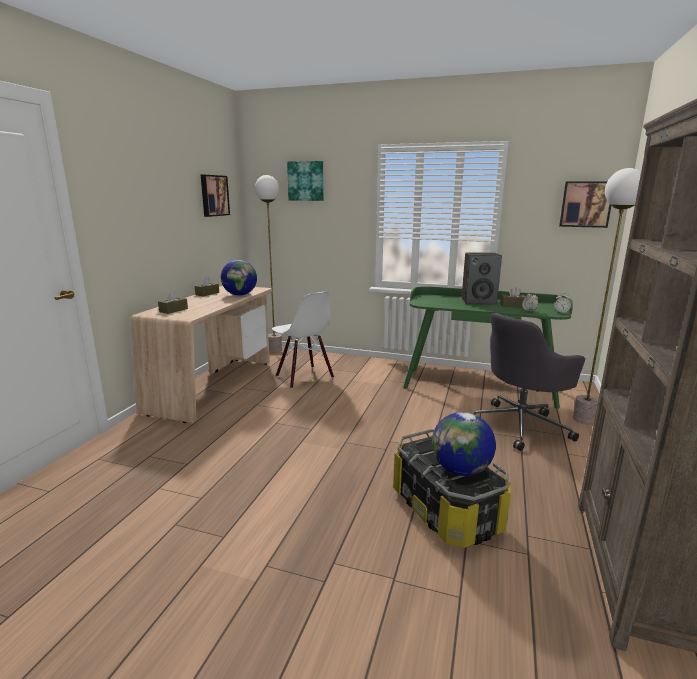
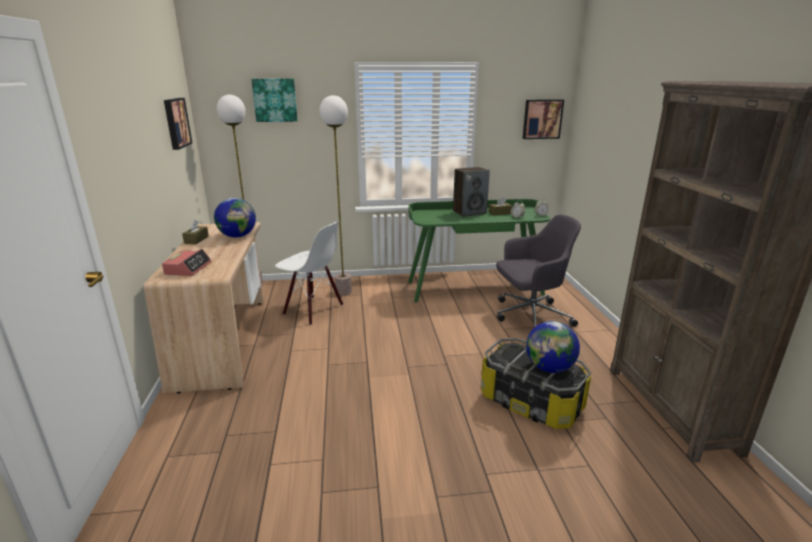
camera: 25 degrees left, 5 degrees up
brown tissue box [158,290,188,314] -> alarm clock [162,249,211,276]
grey office chair [474,313,585,451] -> grey office chair turned 135 degrees counterclockwise [496,214,581,327]
floor lamp [573,168,641,424] -> floor lamp moved to [320,95,352,295]

